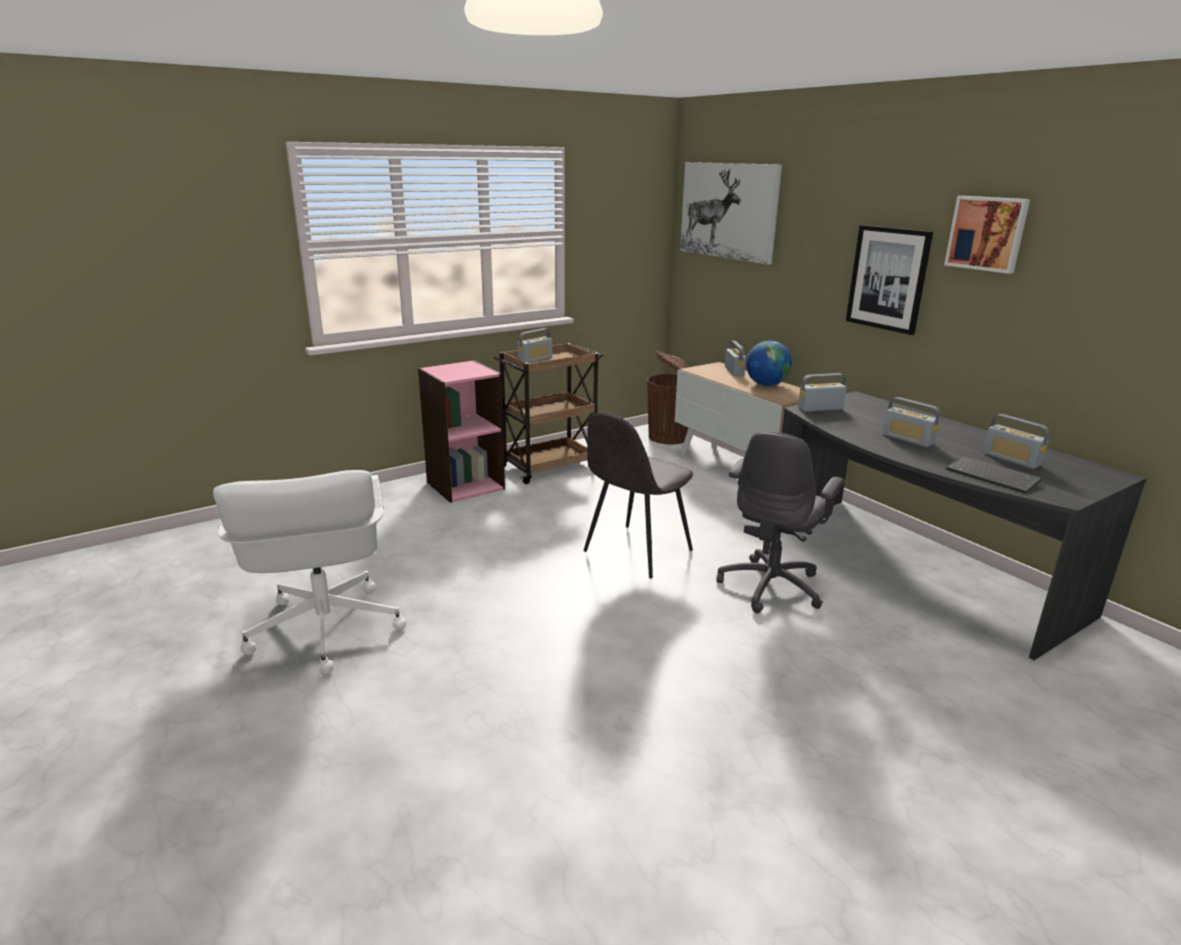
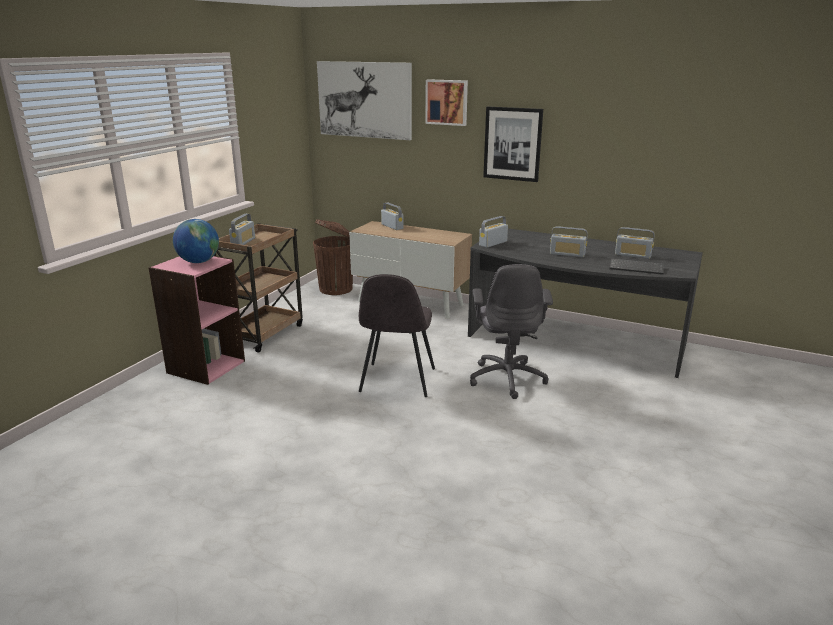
camera: 30 degrees left, 0 degrees up
white office chair [213,470,406,674] -> none
globe [746,341,792,386] -> globe moved to [173,219,219,263]
picture [944,196,1030,274] -> picture moved to [425,79,468,126]

